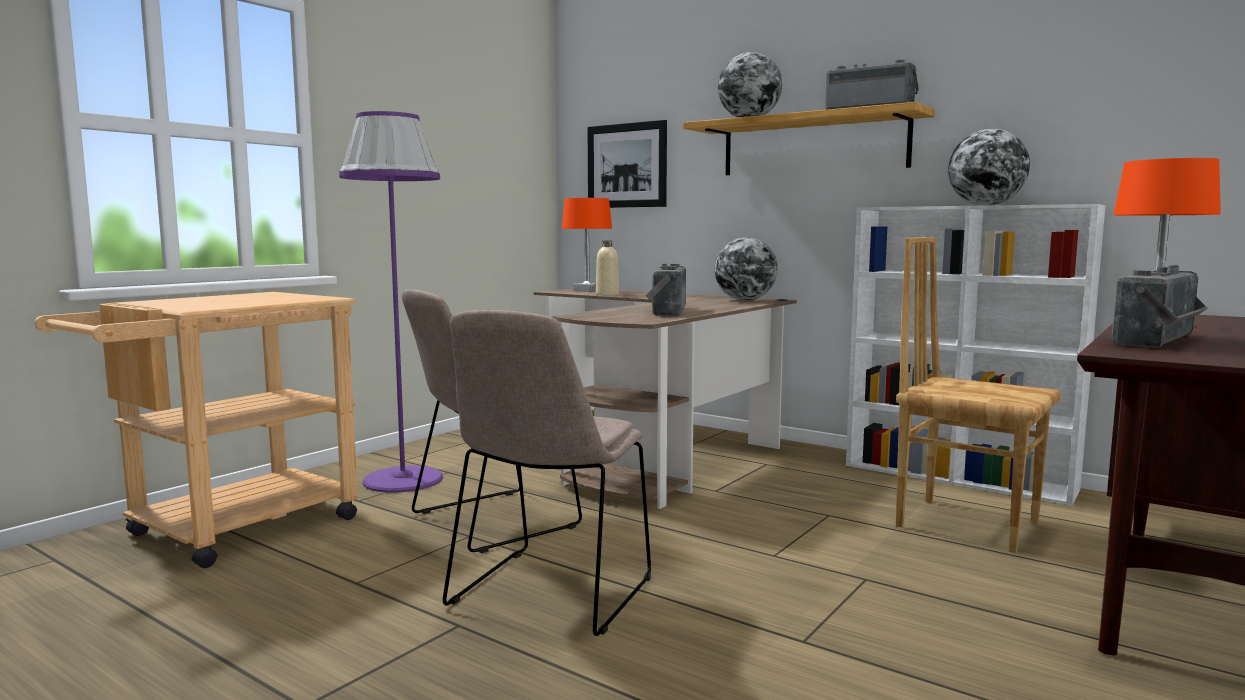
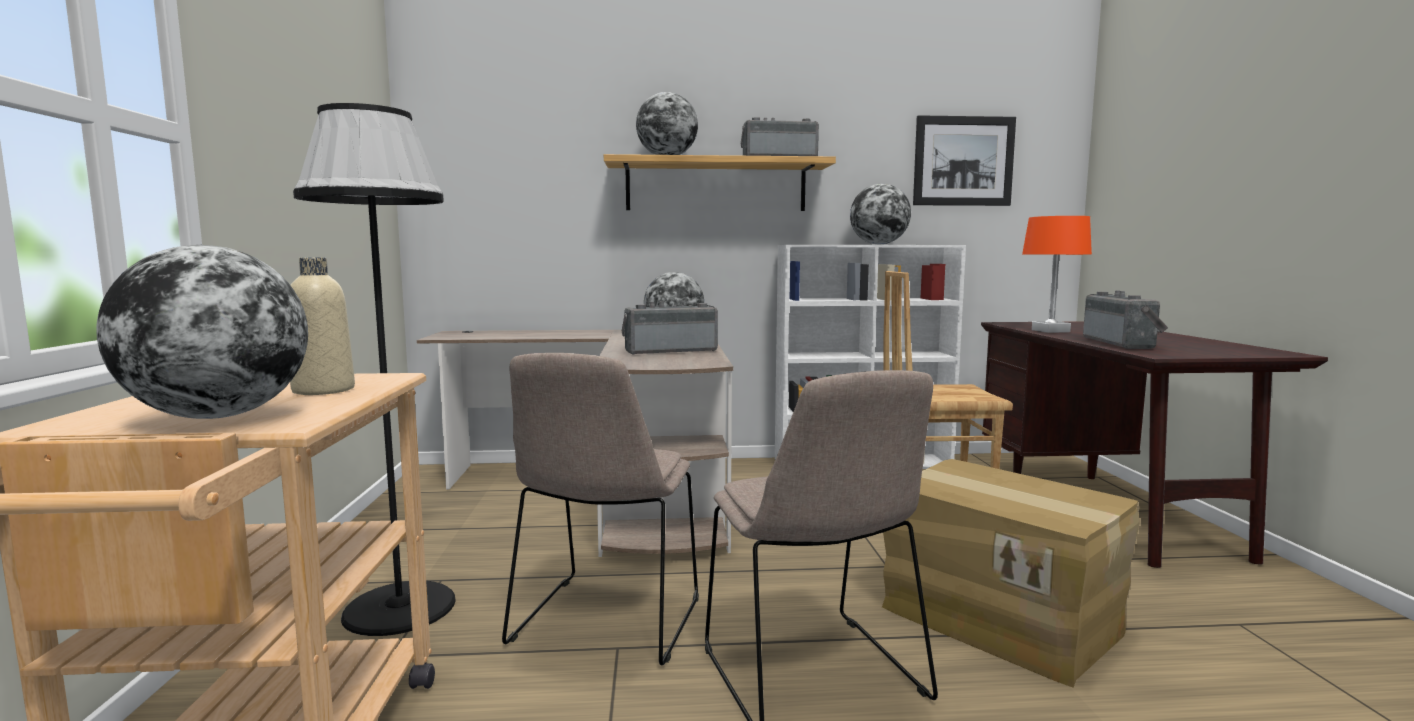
camera: 40 degrees left, 0 degrees up
purple floor lamp [339,111,443,493] -> black floor lamp [293,103,456,636]
orange table lamp [562,198,612,292] -> none
picture [588,120,667,208] -> picture moved to [913,115,1016,206]
beige bottle [596,240,619,296] -> beige bottle moved to [290,258,355,395]
radio [646,264,686,316] -> radio turned 105 degrees clockwise [622,301,718,355]
none -> globe [96,245,308,419]
none -> cardboard box [882,459,1140,688]

